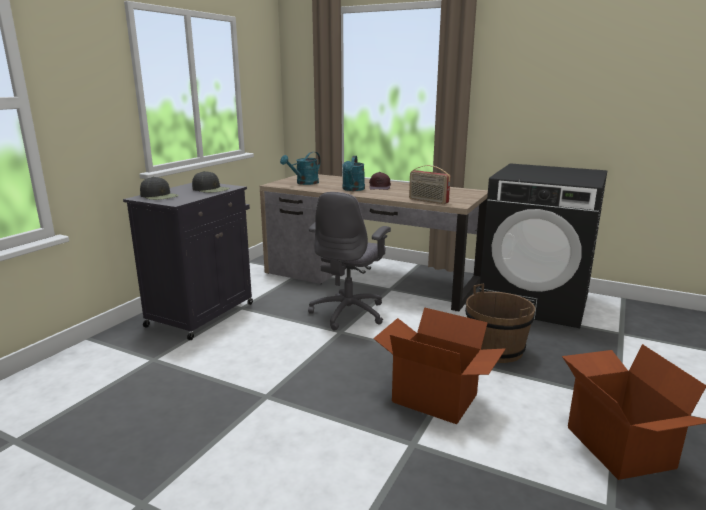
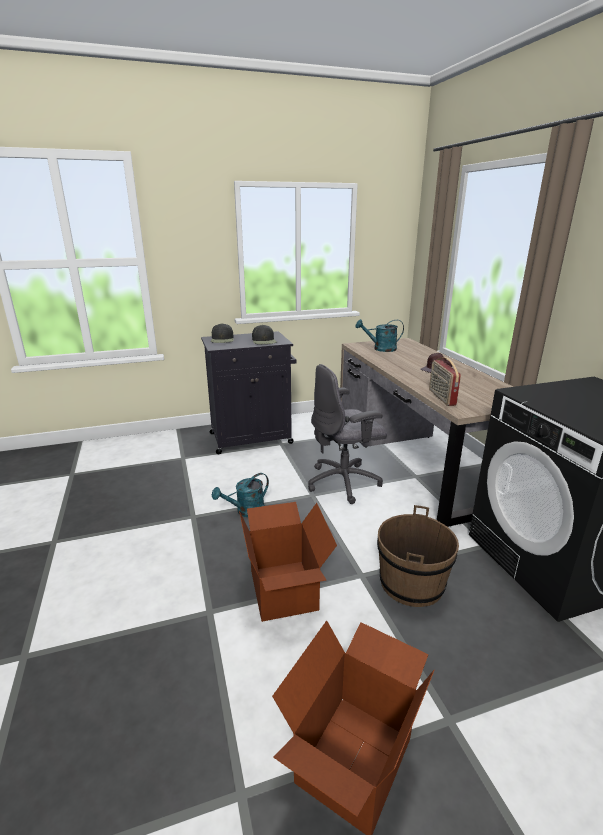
camera: 45 degrees right, 5 degrees up
turquoise watering can [342,156,365,191] -> turquoise watering can moved to [212,473,269,517]

